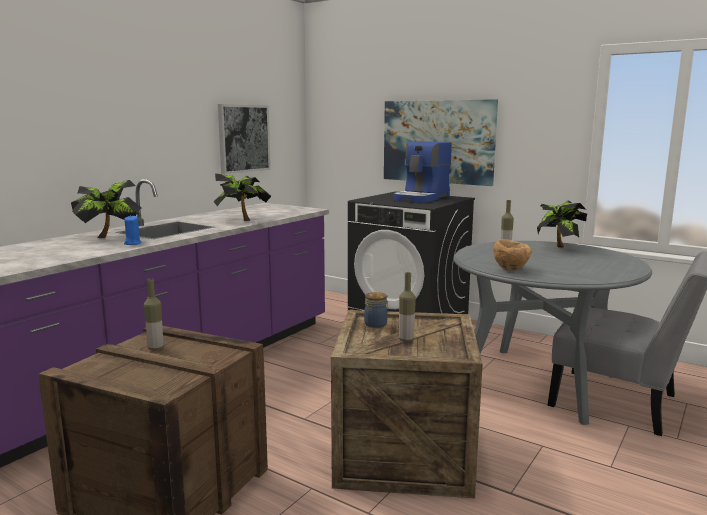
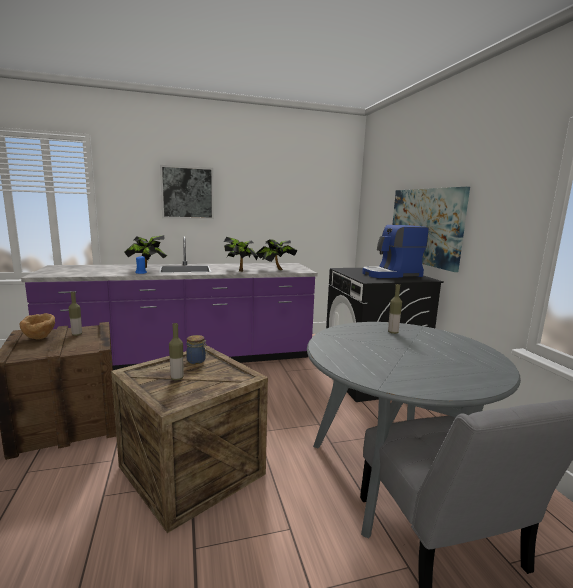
camera: 40 degrees right, 0 degrees up
picture [218,104,271,174] -> picture moved to [160,165,214,219]
brown bowl [493,239,532,271] -> brown bowl moved to [19,313,55,340]
potted plant [537,200,587,248] -> potted plant moved to [256,239,297,270]

